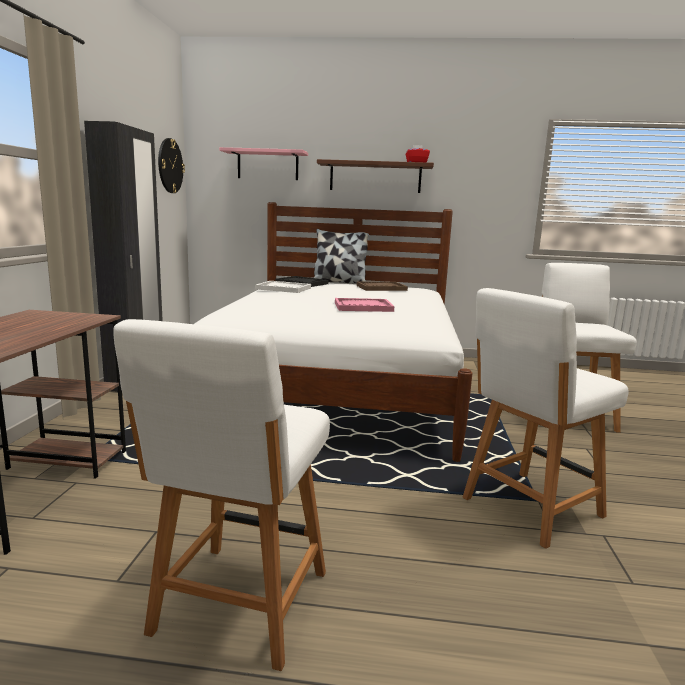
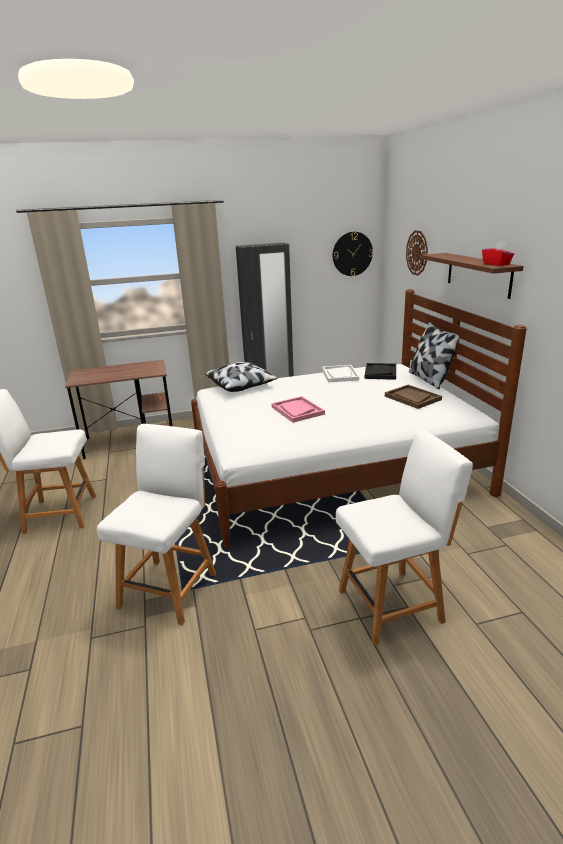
camera: 70 degrees right, 10 degrees up
pink shelf [219,147,308,180] -> wall clock [406,230,428,276]
white chair [463,288,629,549] -> white chair turned 75 degrees clockwise [97,424,216,625]
none -> pillow [205,362,278,392]

